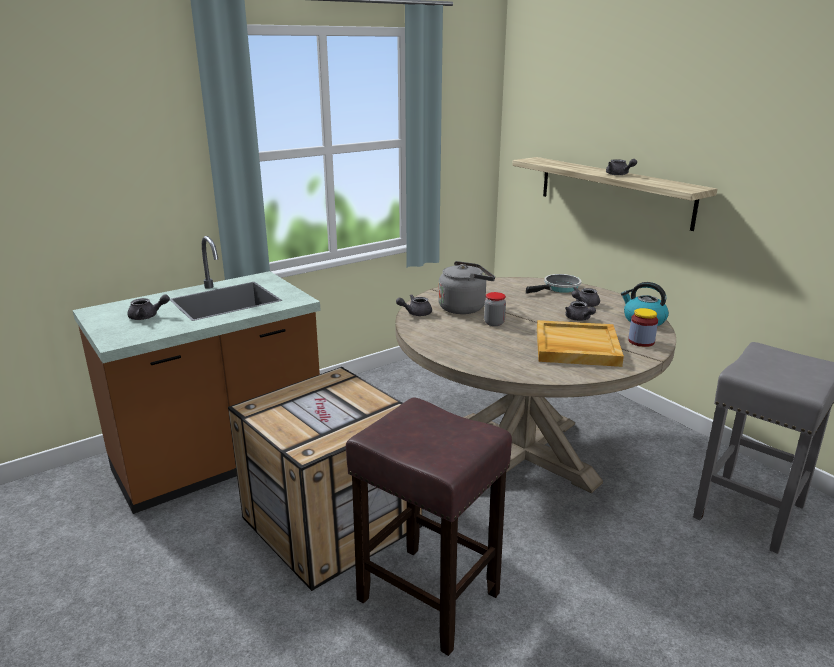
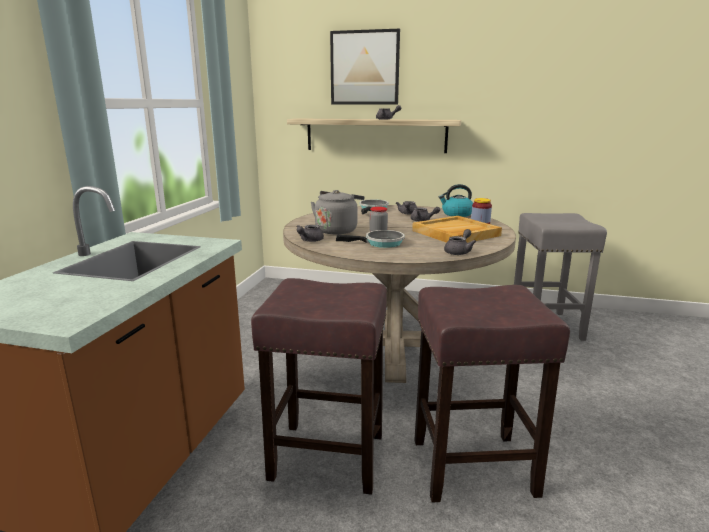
camera: 40 degrees left, 5 degrees down
grey teapot [128,294,170,320] -> grey teapot moved to [444,229,476,255]
crate [228,367,422,591] -> brown stool [251,278,387,495]
none -> picture [330,29,400,105]
none -> frying pan [336,230,405,248]

